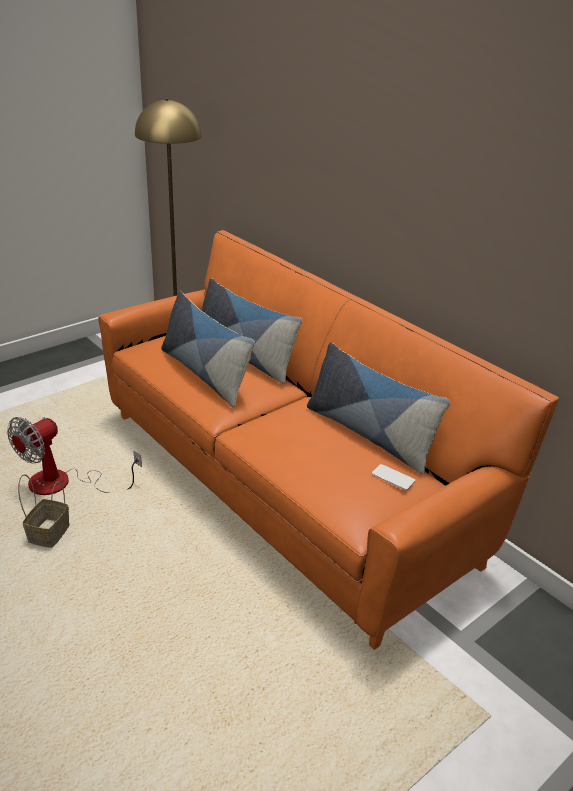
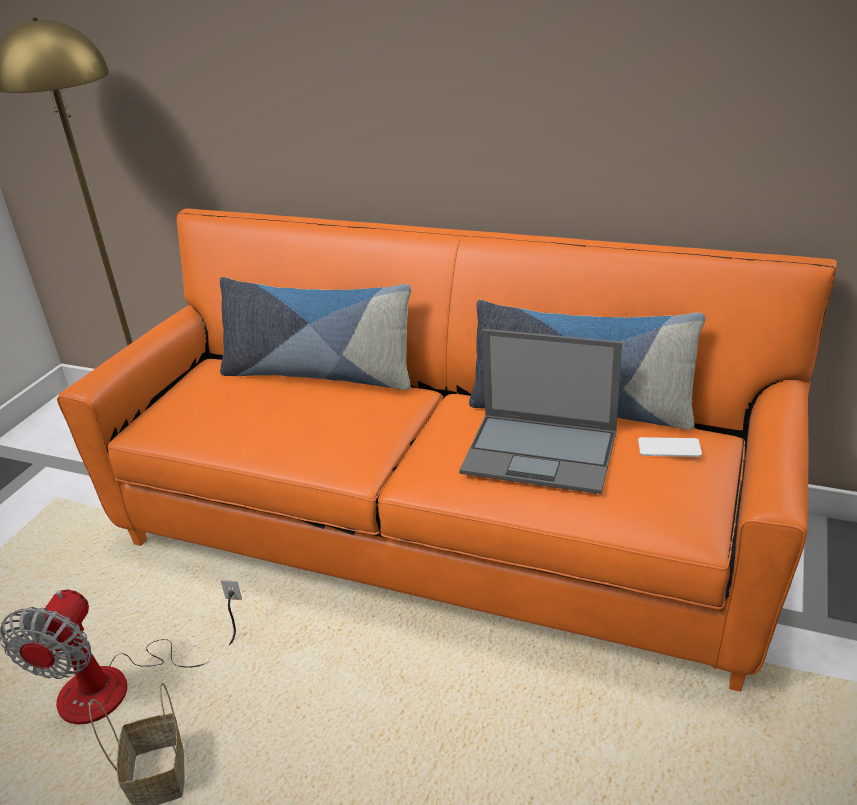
camera: 25 degrees left, 0 degrees up
pillow [161,291,255,407] -> none
none -> laptop [459,329,622,494]

